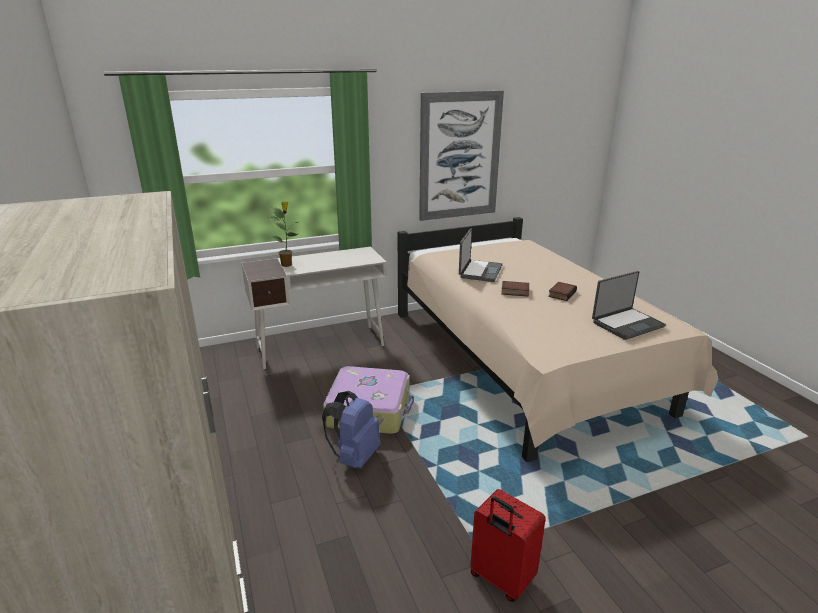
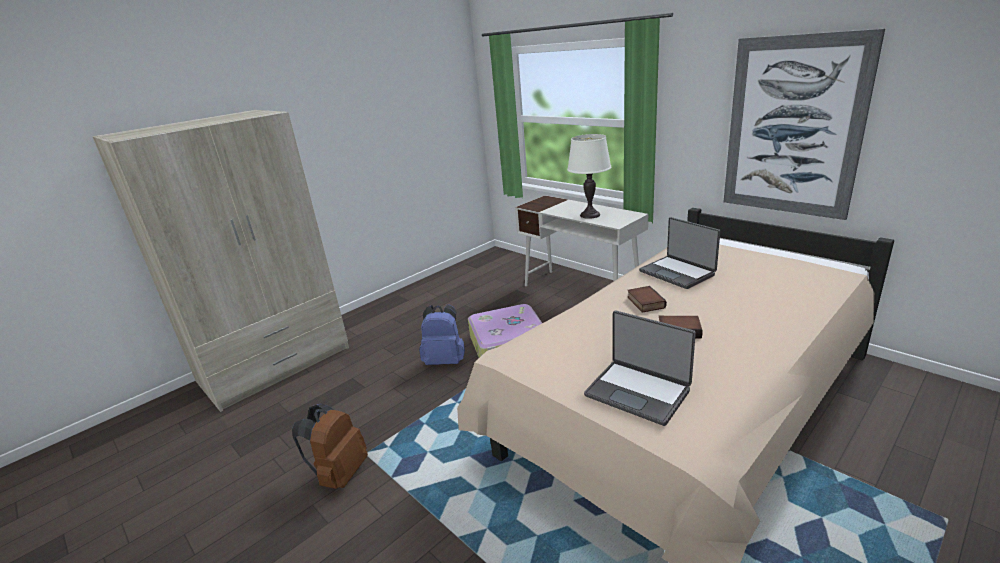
camera: 70 degrees right, 0 degrees up
potted plant [266,201,299,267] -> none
laptop [459,229,503,282] -> laptop turned 60 degrees clockwise [639,217,720,289]
red suitcase [470,489,546,602] -> brown backpack [292,403,368,489]
none -> white table lamp [567,134,611,219]

